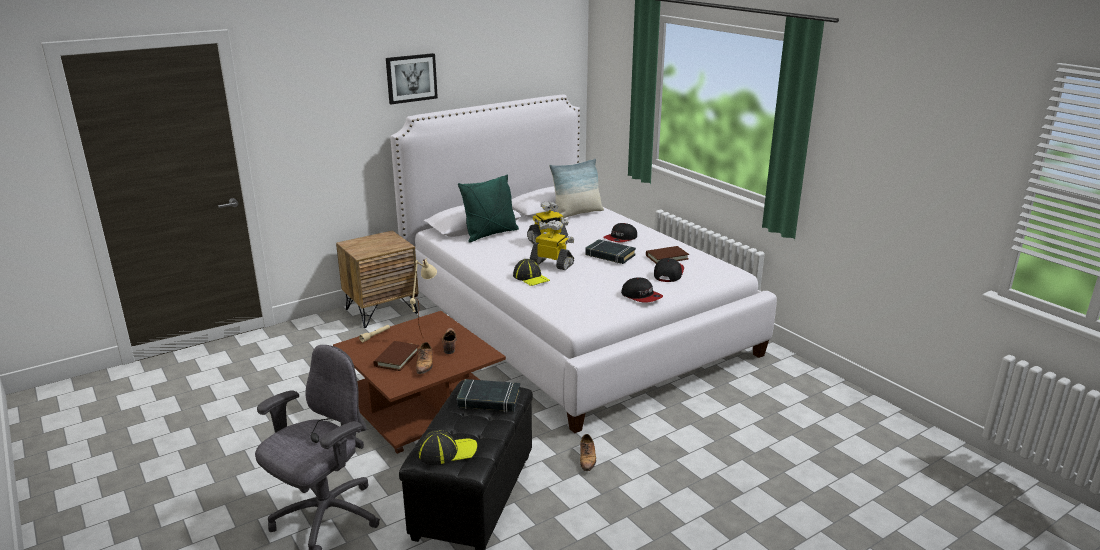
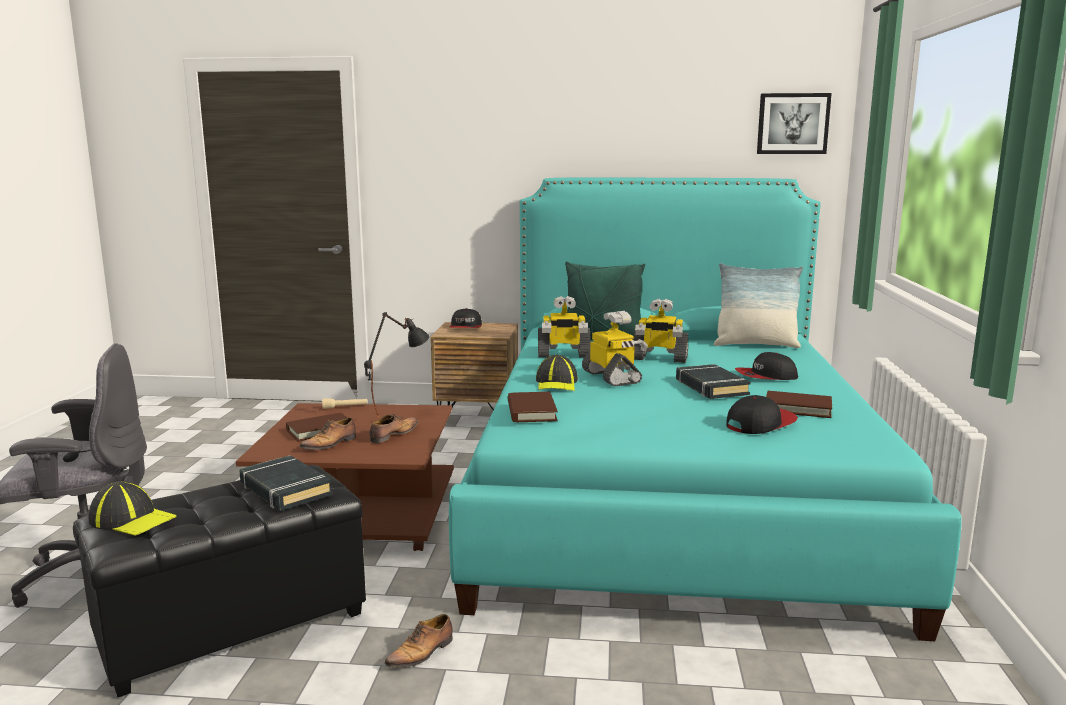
camera: 40 degrees right, 10 degrees down
picture [386,53,438,104] -> picture moved to [757,93,832,154]
white bed [390,95,777,433] -> turquoise bed [449,177,962,641]
beige table lamp [410,258,437,338] -> black table lamp [364,312,430,419]
cap [621,277,663,303] -> cap moved to [450,308,482,328]
none -> brown book [508,392,558,422]
none -> toy robot [538,296,591,358]

